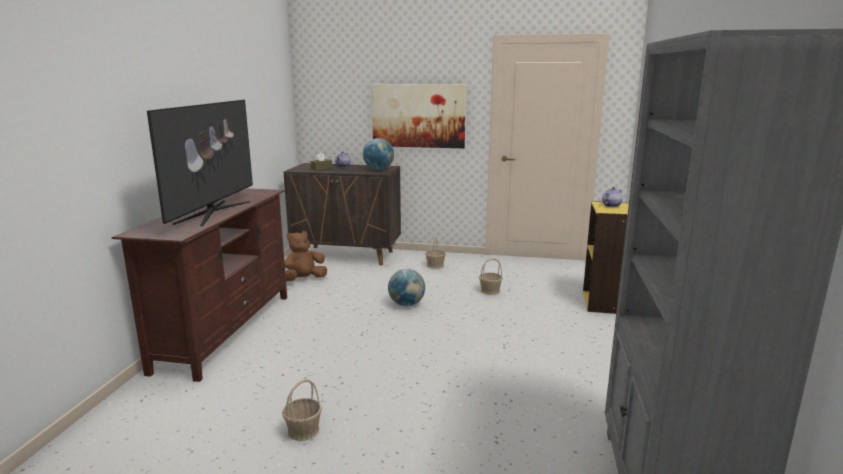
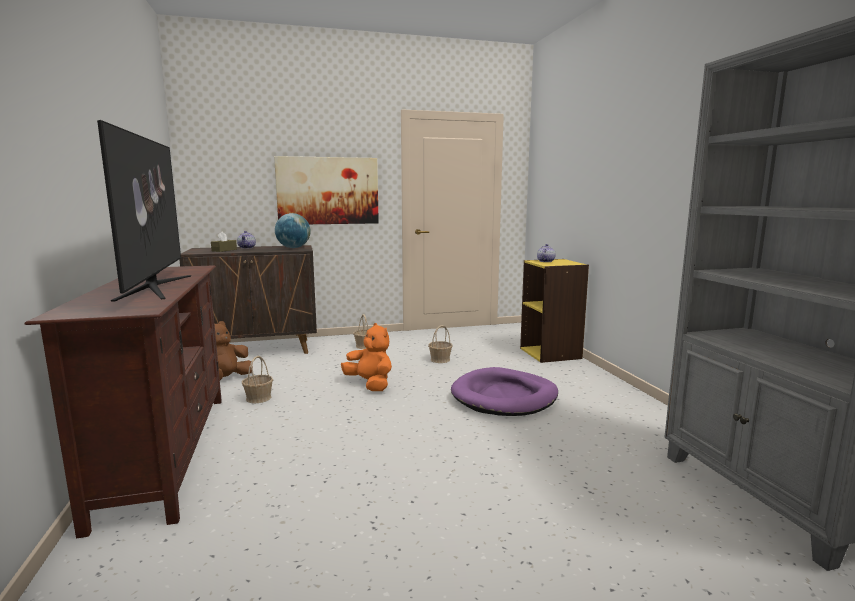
camera: 25 degrees left, 5 degrees down
basket [282,379,322,441] -> basket moved to [242,356,273,403]
globe [388,269,425,306] -> orange plush toy [341,323,392,391]
none -> purple dog bed [451,367,558,416]

